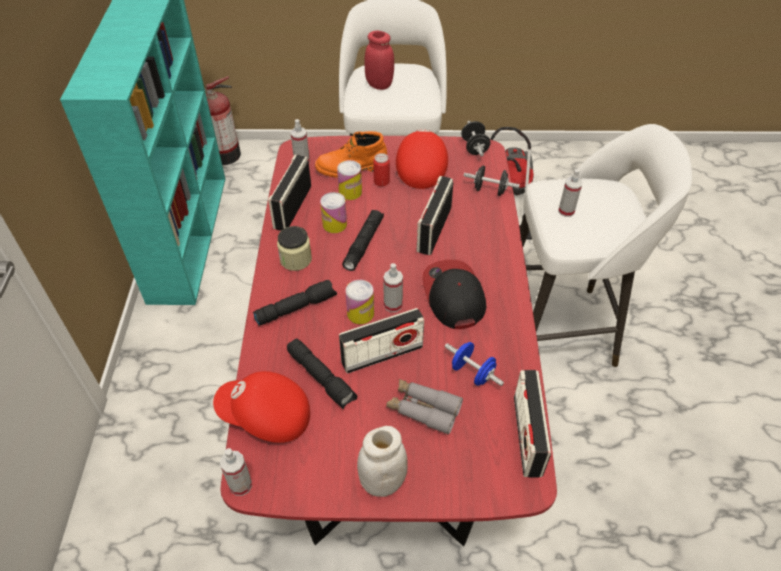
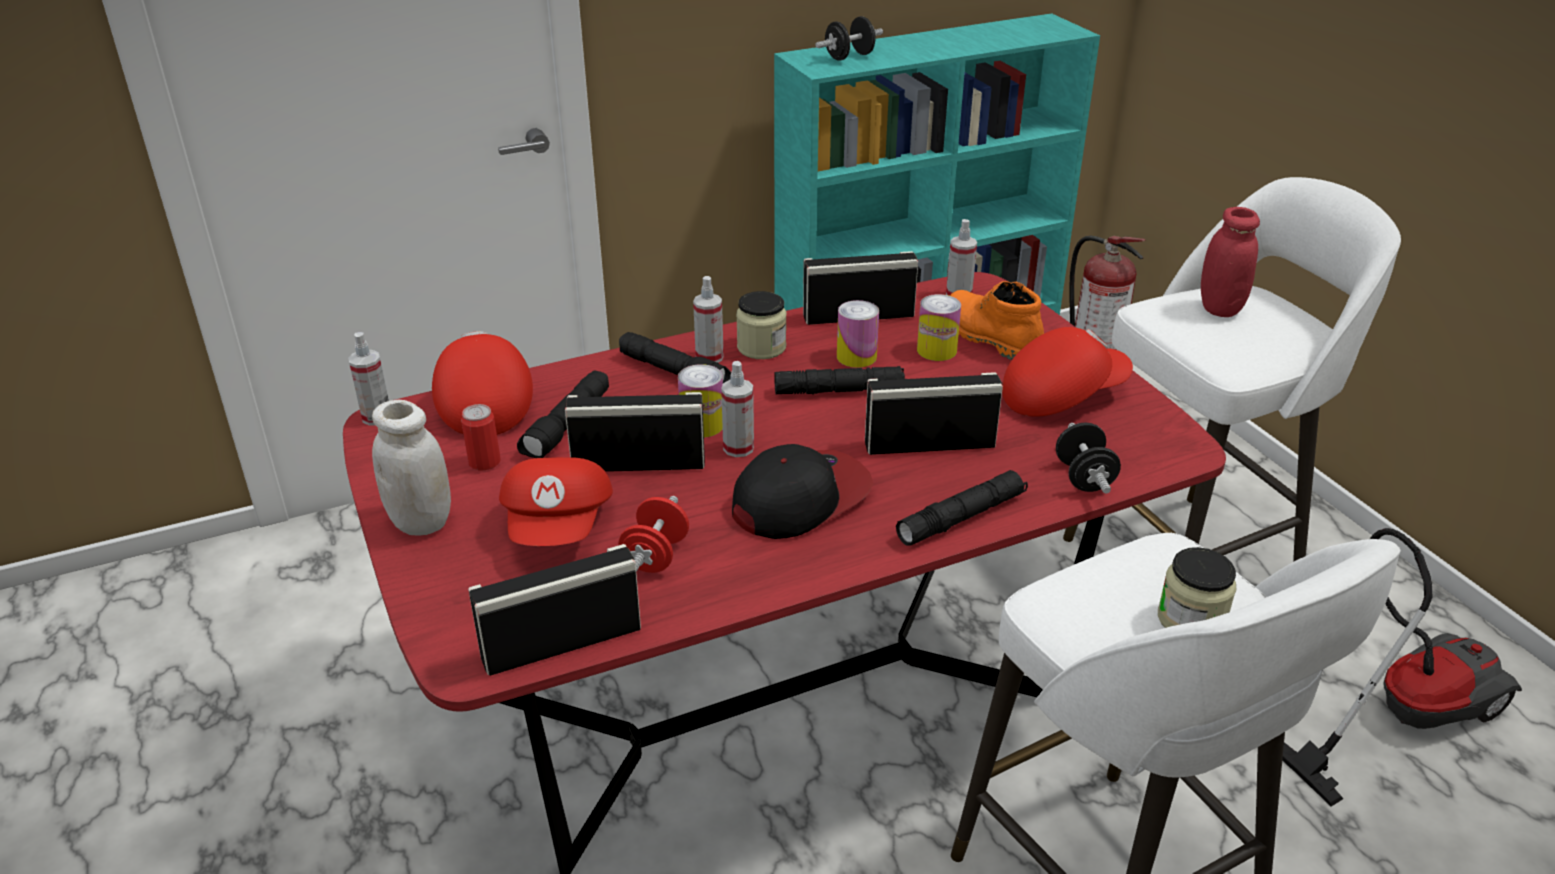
camera: 65 degrees right, 15 degrees down
radio [339,308,424,374] -> radio turned 135 degrees clockwise [565,392,705,472]
can [373,153,390,187] -> can moved to [461,404,501,471]
grey binoculars [386,379,463,435] -> red cap [499,457,613,546]
blue dumbbell [445,342,504,386] -> red dumbbell [619,496,689,573]
black dumbbell [461,121,491,156] -> black dumbbell moved to [815,16,883,61]
spray bottle [558,169,583,217] -> spray bottle moved to [693,276,724,363]
none -> black flashlight [896,470,1028,546]
none -> jar [1158,547,1236,628]

